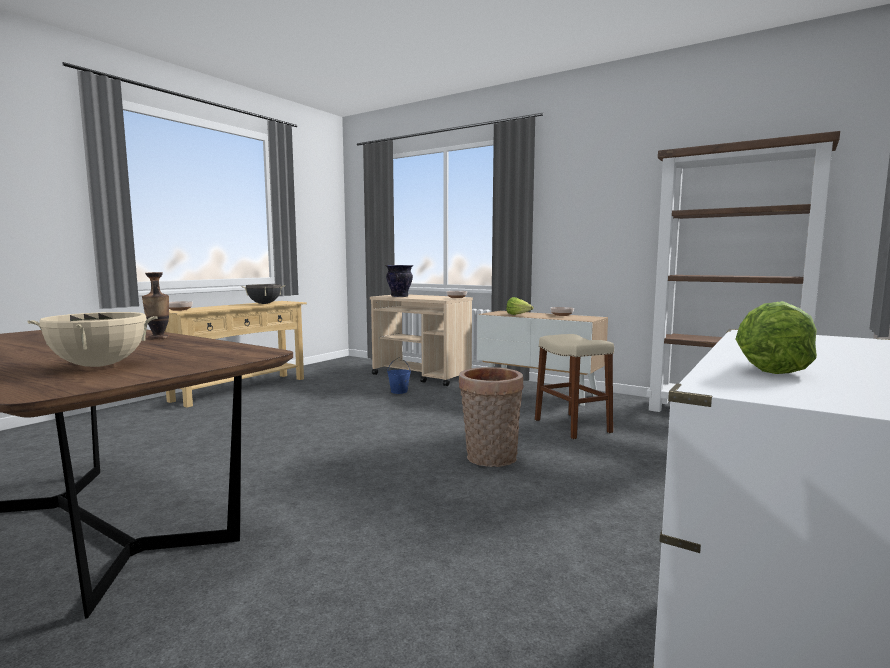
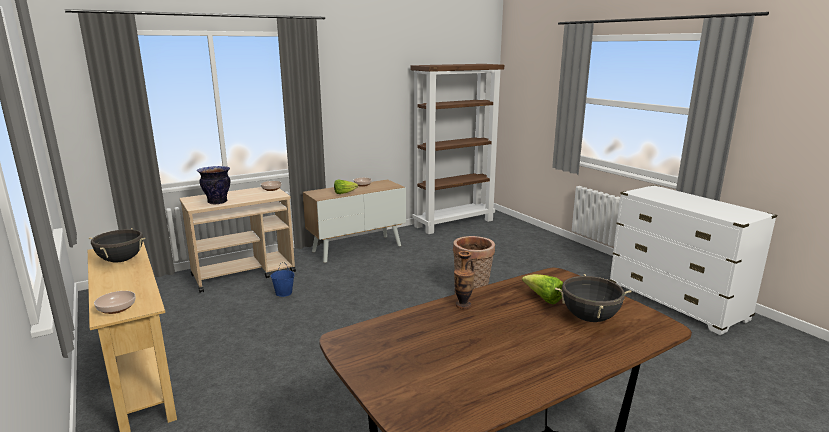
camera: 65 degrees left, 10 degrees up
beige cooking pot [28,312,158,367] -> black cooking pot [555,274,631,322]
beige stool [535,334,614,439] -> none
lettuce [736,301,817,374] -> lettuce moved to [522,274,563,304]

